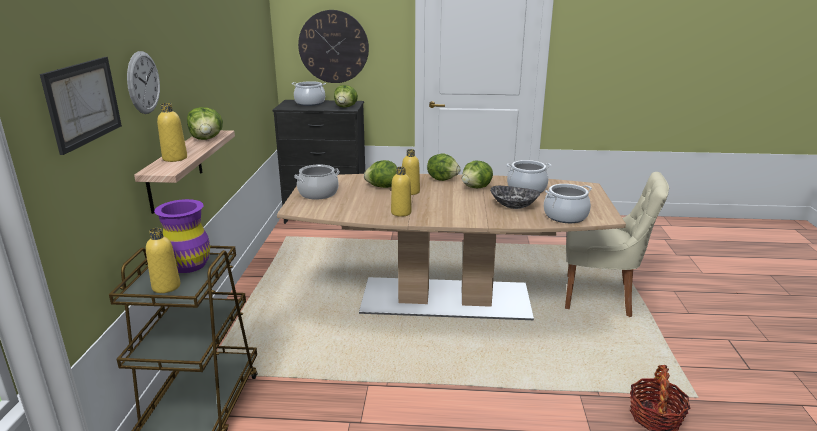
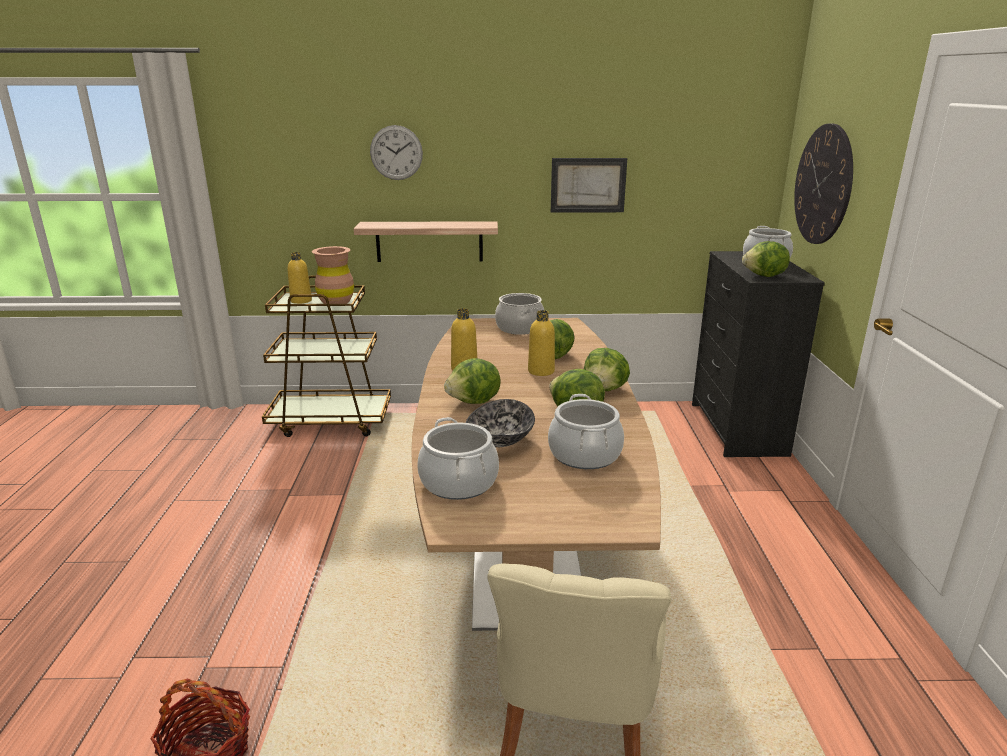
camera: 85 degrees right, 0 degrees up
picture [40,57,122,155] -> picture moved to [551,158,627,213]
purple vase [154,199,210,273] -> brown vase [312,246,354,304]
yellow bottle [157,103,187,162] -> none
lettuce [187,107,223,140] -> lettuce moved to [444,358,501,404]

